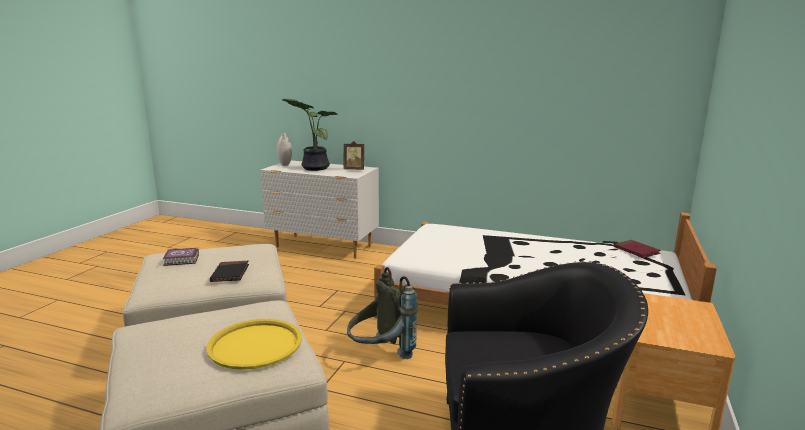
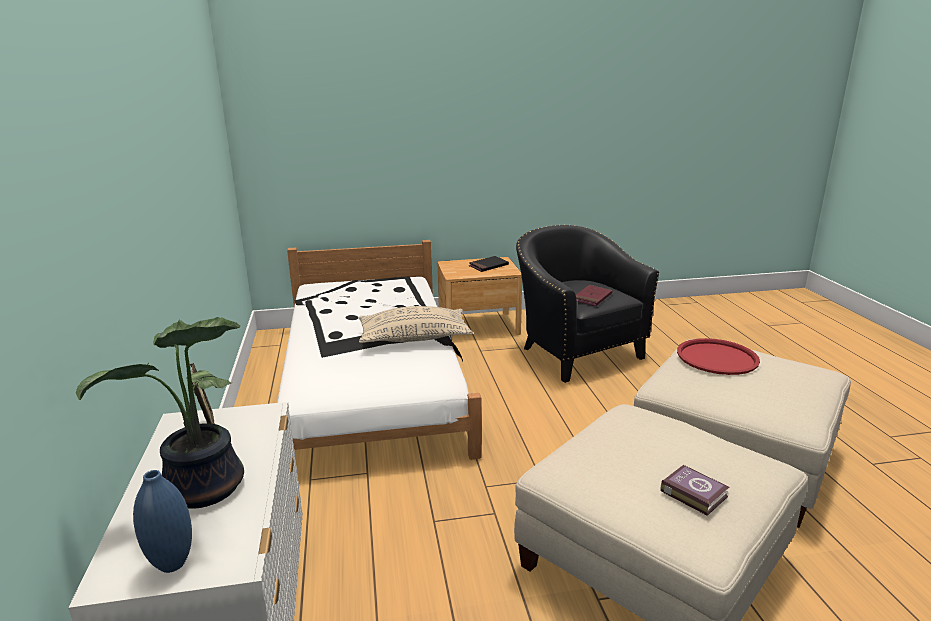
camera: 120 degrees left, 5 degrees up
yellow tray [206,319,302,370] -> red tray [677,338,760,375]
black book [210,261,249,282] -> black book moved to [469,256,509,272]
white vase [277,133,292,166] -> blue vase [133,470,192,573]
grey backpack [347,267,418,359] -> none
red book [614,240,661,258] -> red book moved to [576,285,612,306]
none -> beige pillow [359,306,473,343]

